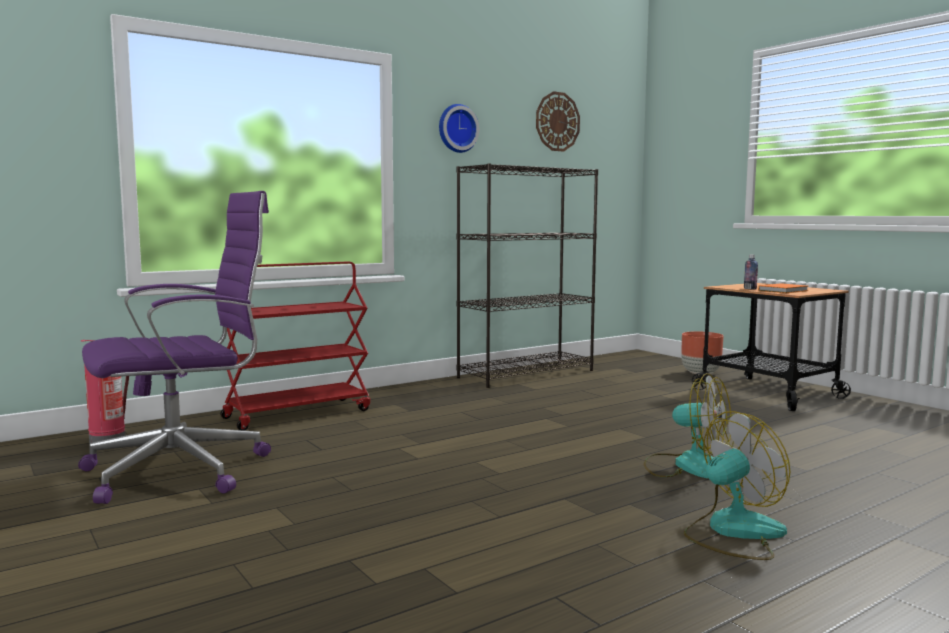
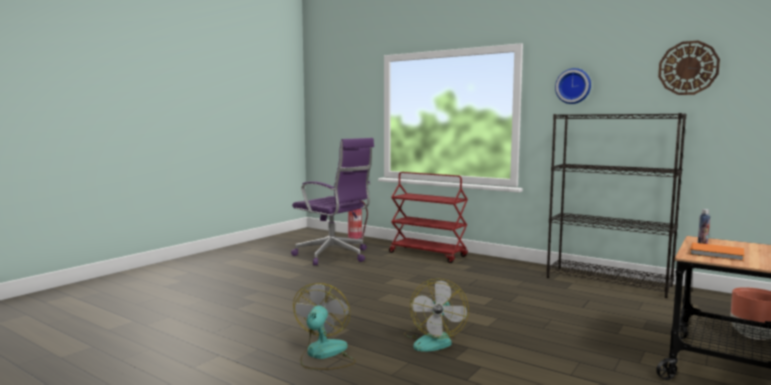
camera: 70 degrees right, 0 degrees up
fan [684,411,790,560] -> fan turned 120 degrees counterclockwise [293,283,356,370]

